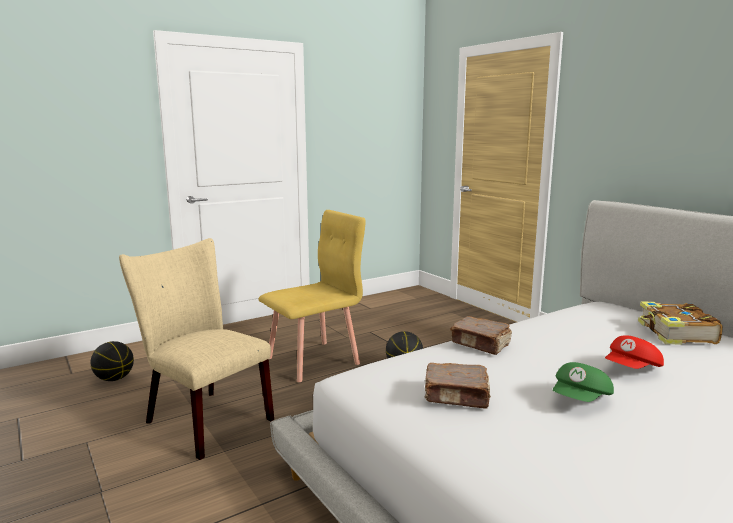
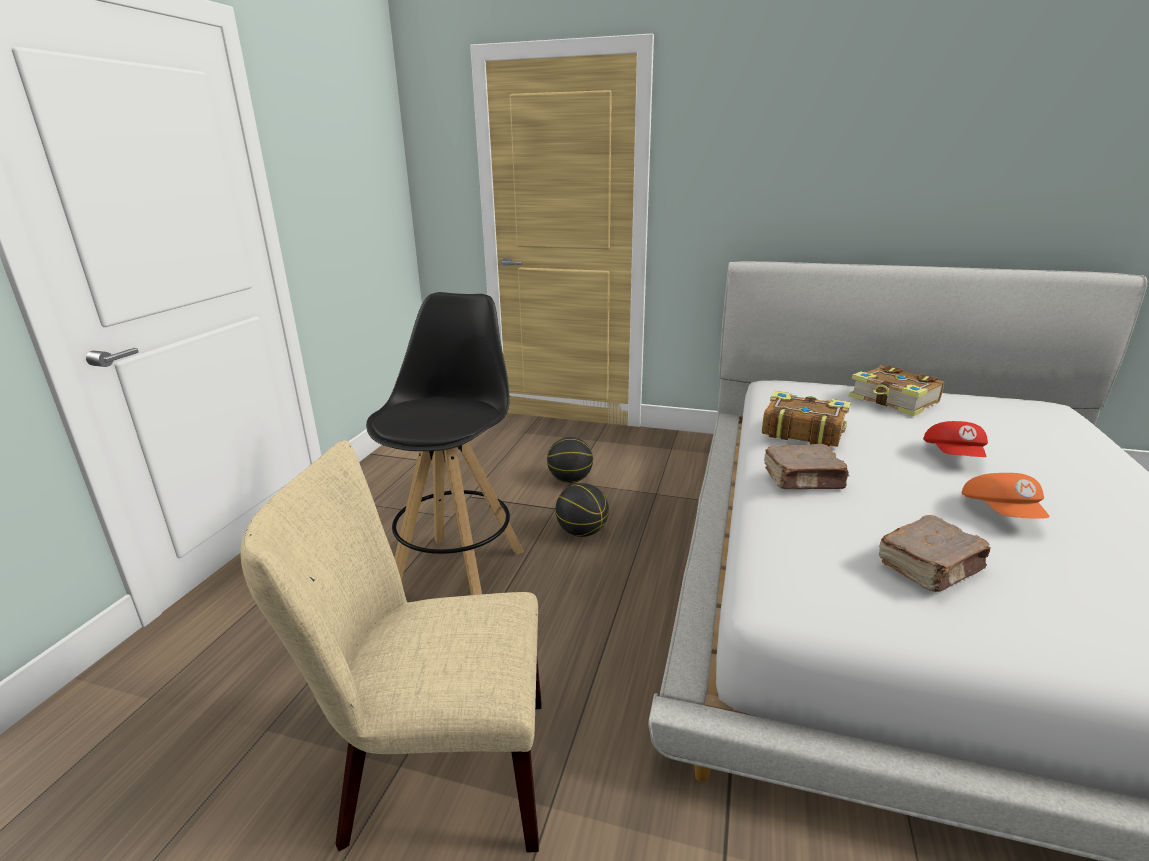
camera: 40 degrees left, 10 degrees up
basketball [90,341,134,381] -> basketball moved to [547,437,593,483]
yellow chair [259,210,366,382] -> black stool [366,292,524,595]
green cap [553,362,614,402] -> orange cap [962,473,1050,519]
none -> book [762,391,851,447]

